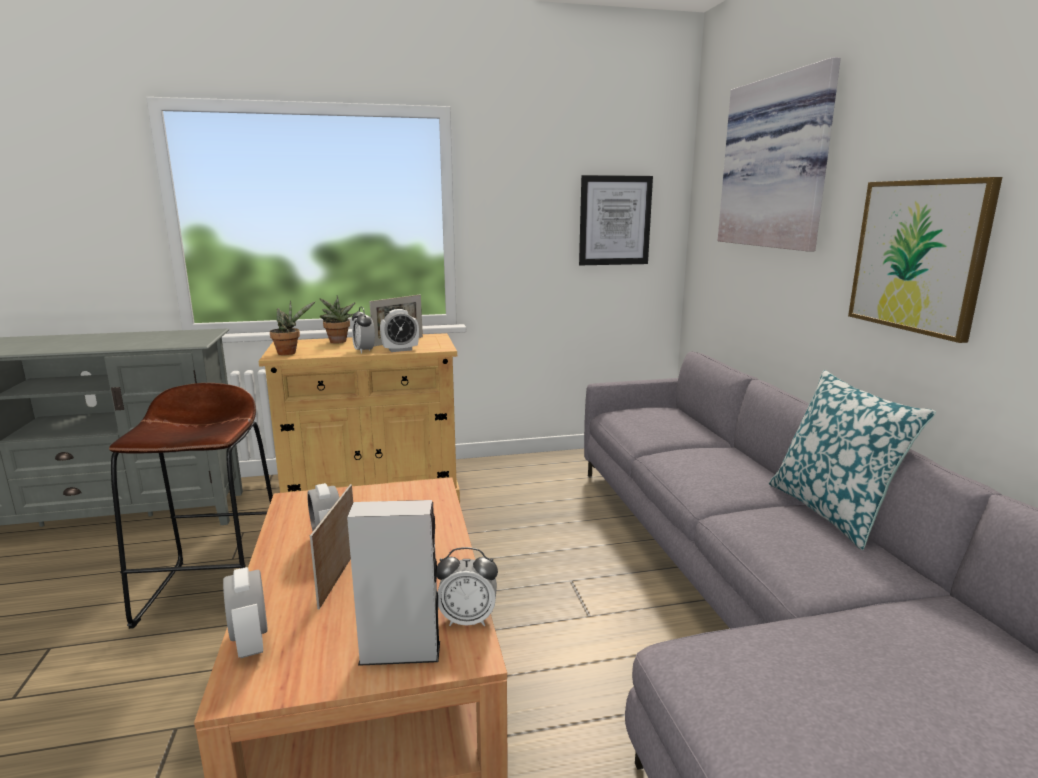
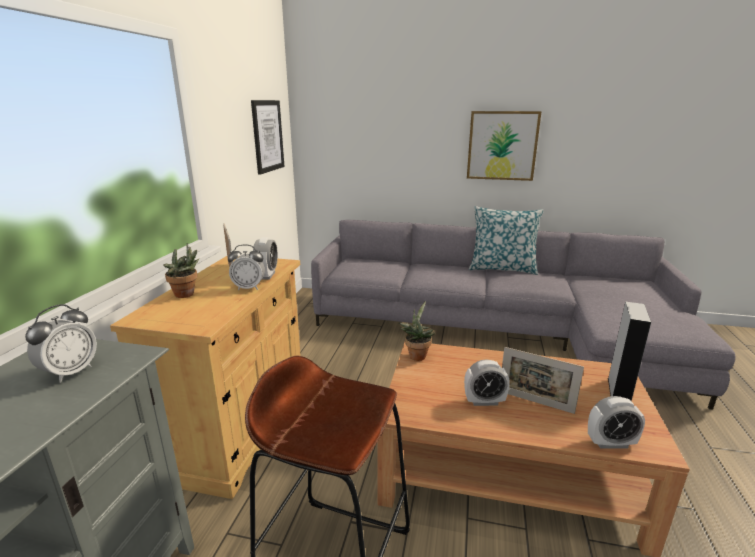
camera: 65 degrees left, 5 degrees up
potted plant [270,301,315,355] -> potted plant moved to [399,301,435,361]
alarm clock [437,547,498,626] -> alarm clock moved to [25,304,97,383]
picture [718,57,841,252] -> none

